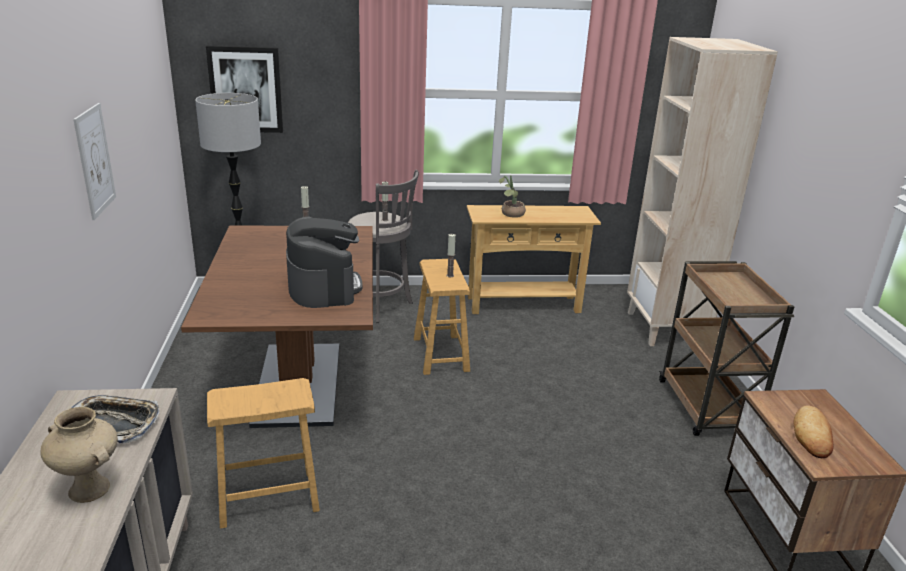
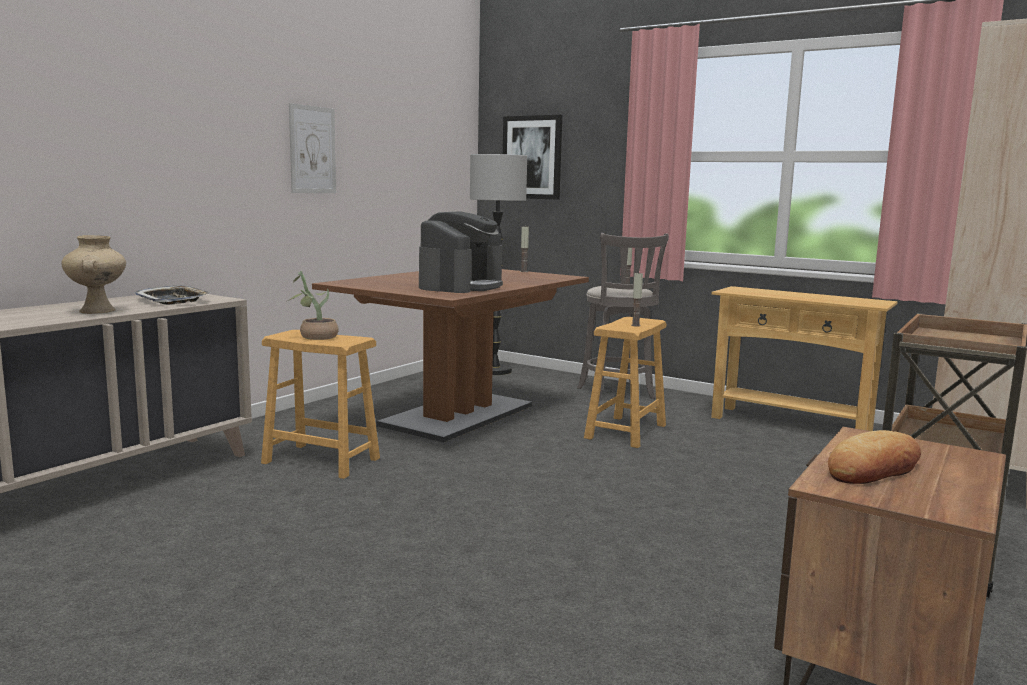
camera: 40 degrees right, 15 degrees down
potted plant [499,175,526,218] -> potted plant moved to [288,271,339,340]

